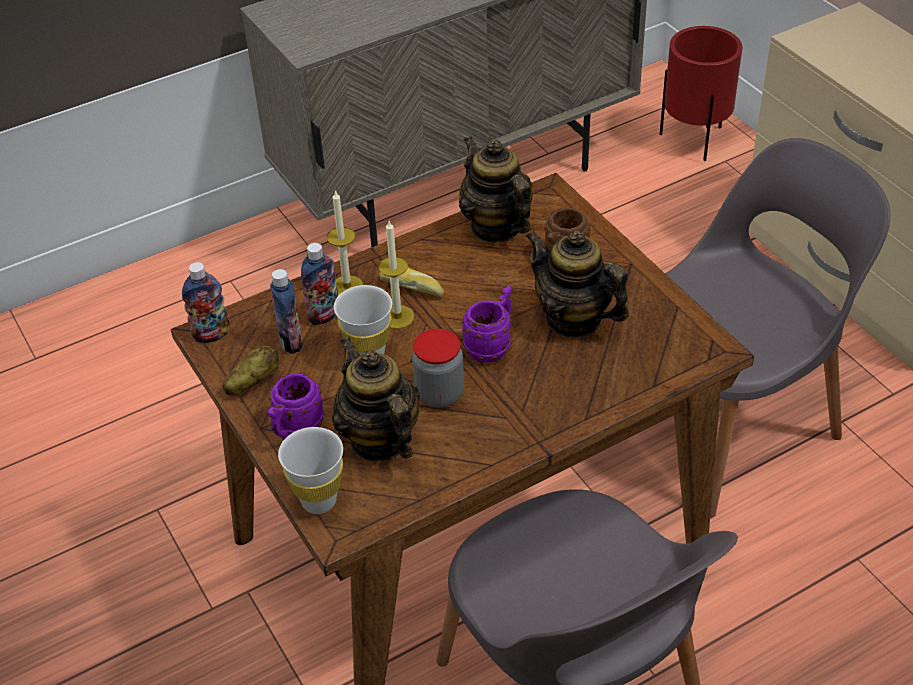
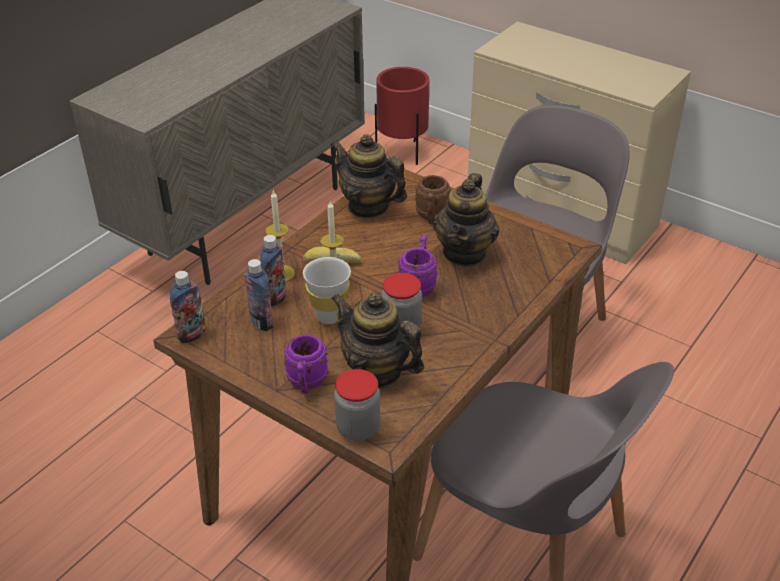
camera: 25 degrees left, 5 degrees down
potato [223,345,279,395] -> none
white cup [278,427,343,514] -> jar [334,369,380,441]
teapot [526,230,629,338] -> teapot turned 90 degrees counterclockwise [433,173,499,267]

